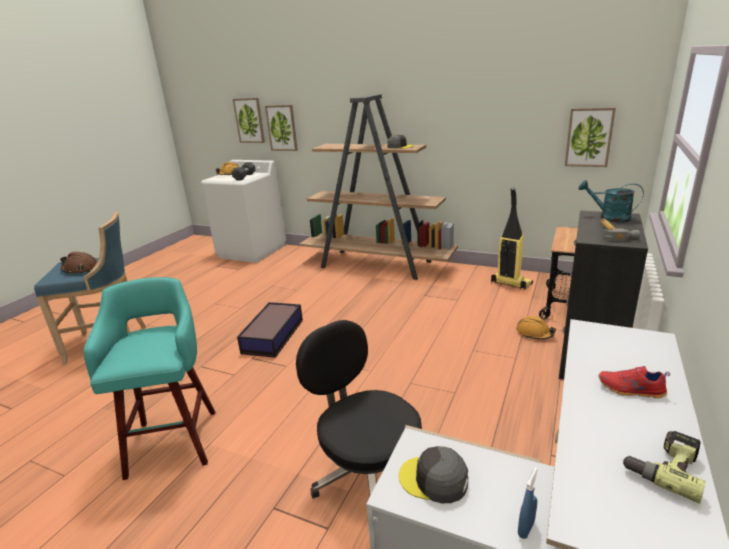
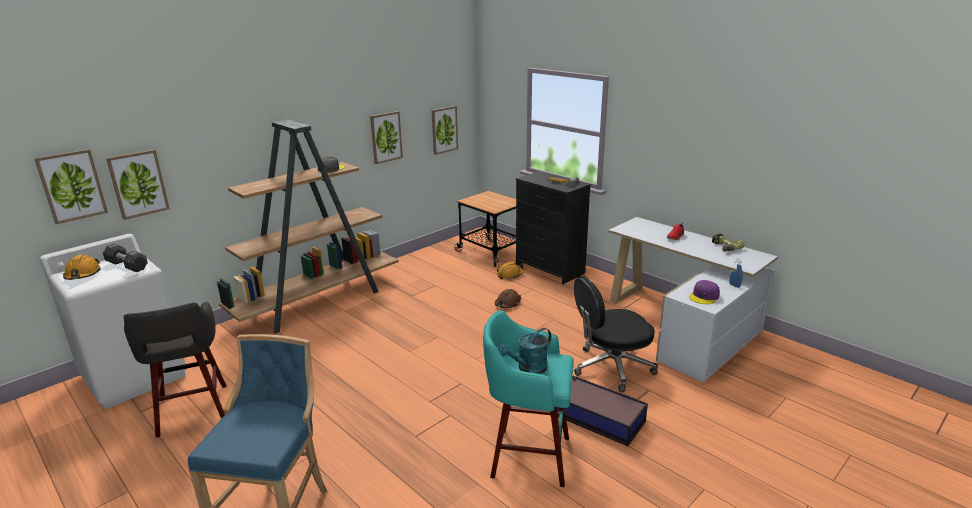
camera: 70 degrees left, 0 degrees up
brown hard hat [60,252,97,274] -> brown hard hat moved to [495,289,521,308]
storage box [237,302,303,358] -> storage box moved to [557,376,648,446]
grey cap [399,446,468,503] -> purple cap [689,280,720,304]
vacuum cleaner [491,188,533,290] -> none
turquoise watering can [578,180,644,223] -> turquoise watering can moved to [498,328,551,374]
none -> grey stool [123,301,226,438]
none -> picture [370,111,403,164]

